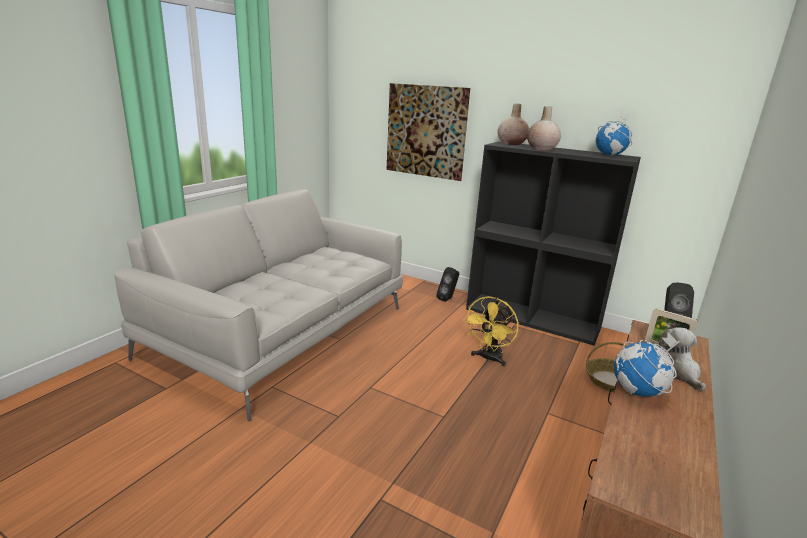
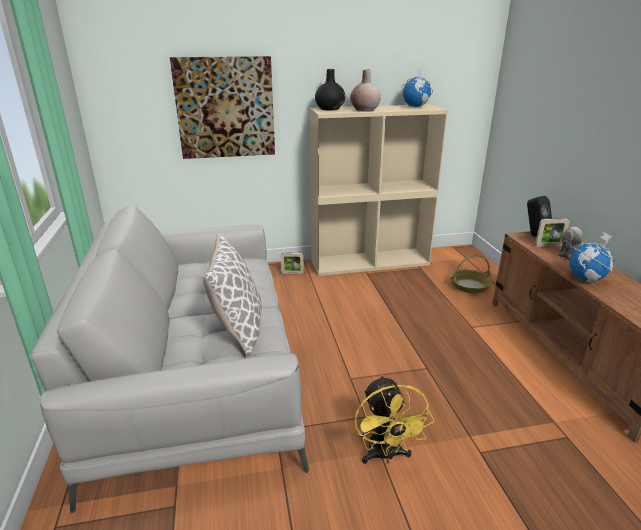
camera: 40 degrees left, 5 degrees up
black speaker [436,267,459,302] -> picture frame [281,253,304,274]
yellow fan [463,296,519,367] -> yellow fan moved to [354,375,434,464]
black bookcase [466,141,641,345] -> beige bookcase [310,104,448,276]
beige vase [498,104,529,145] -> black vase [315,69,345,111]
none -> pillow [203,234,262,356]

